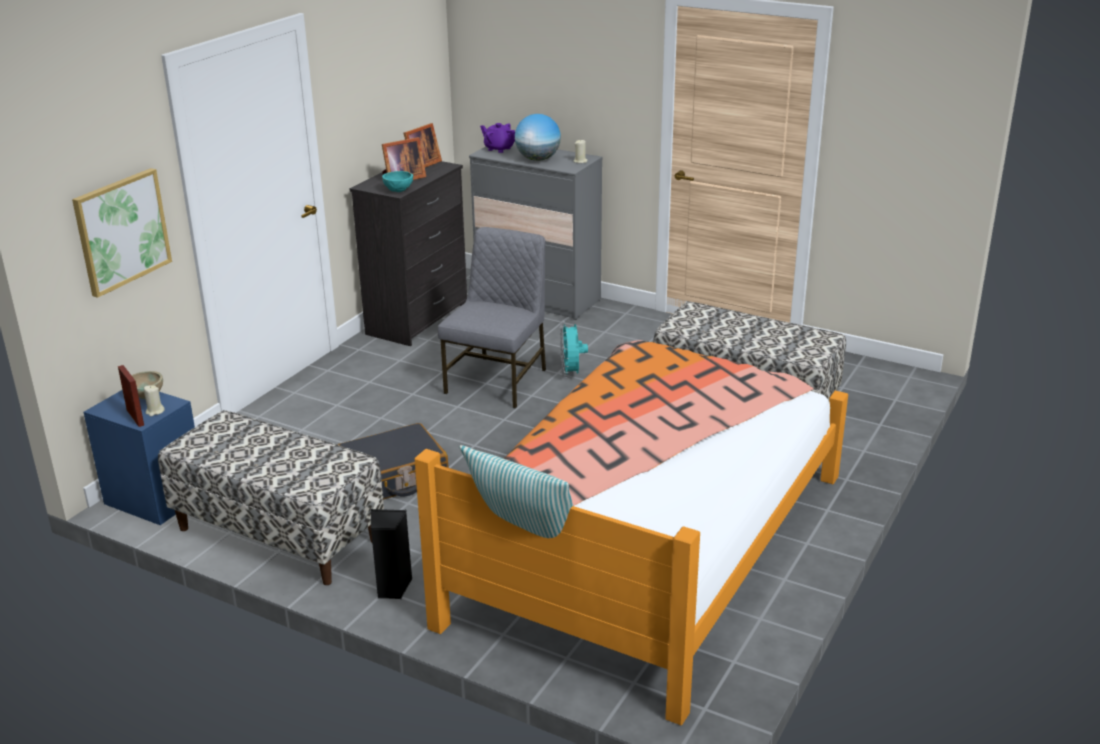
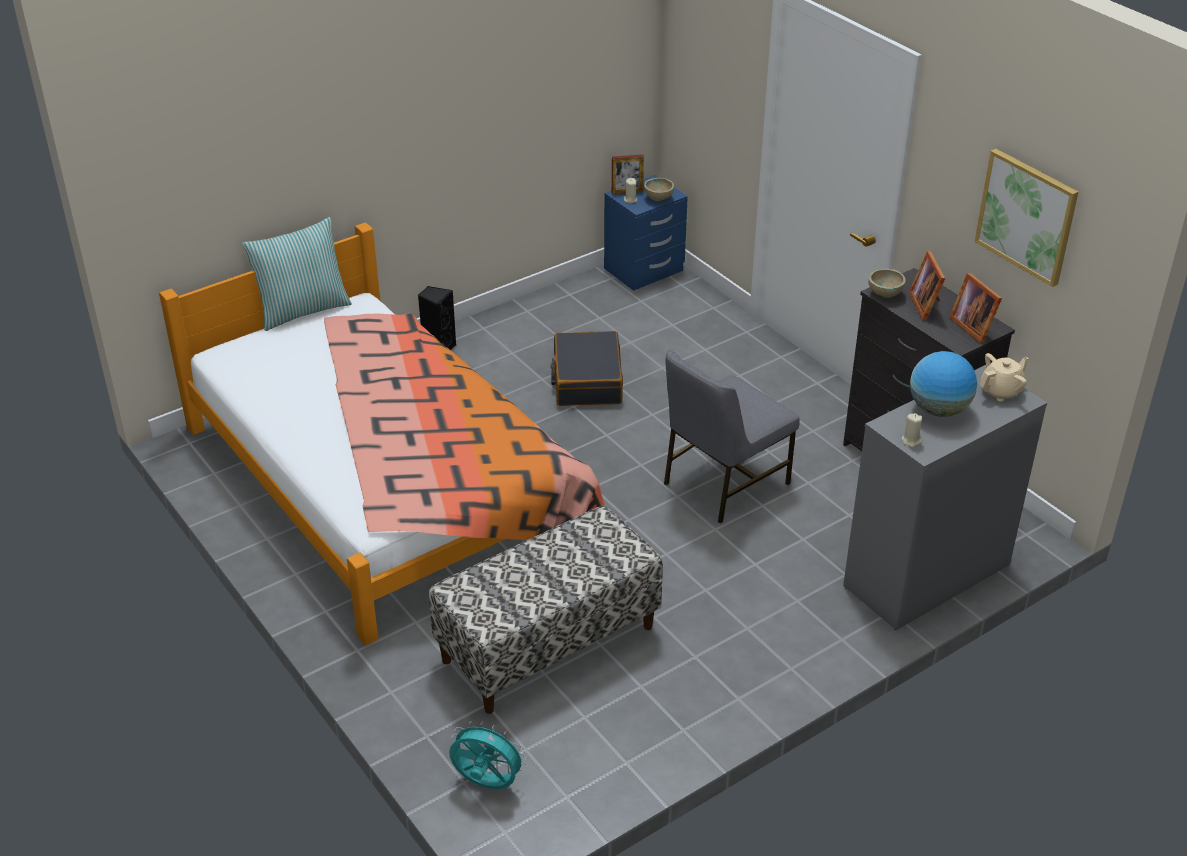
camera: 115 degrees right, 10 degrees up
picture [72,168,172,298] -> picture moved to [975,149,1078,287]
bench [158,410,384,585] -> none
turquoise bowl [382,171,413,192] -> beige bowl [868,269,906,298]
grey chair [438,227,546,409] -> grey chair turned 90 degrees clockwise [664,350,800,523]
purple teapot [480,123,515,153] -> beige teapot [979,353,1029,402]
turquoise fan [559,321,588,378] -> turquoise fan moved to [449,721,527,789]

